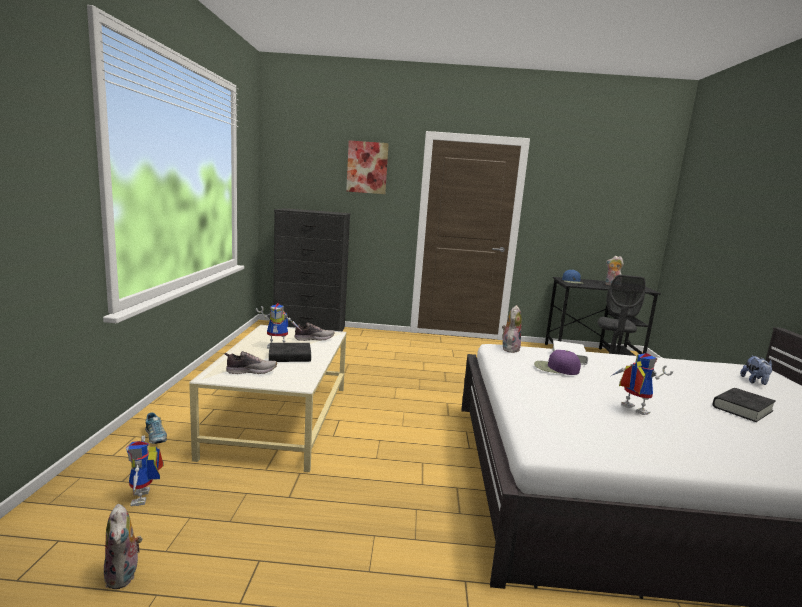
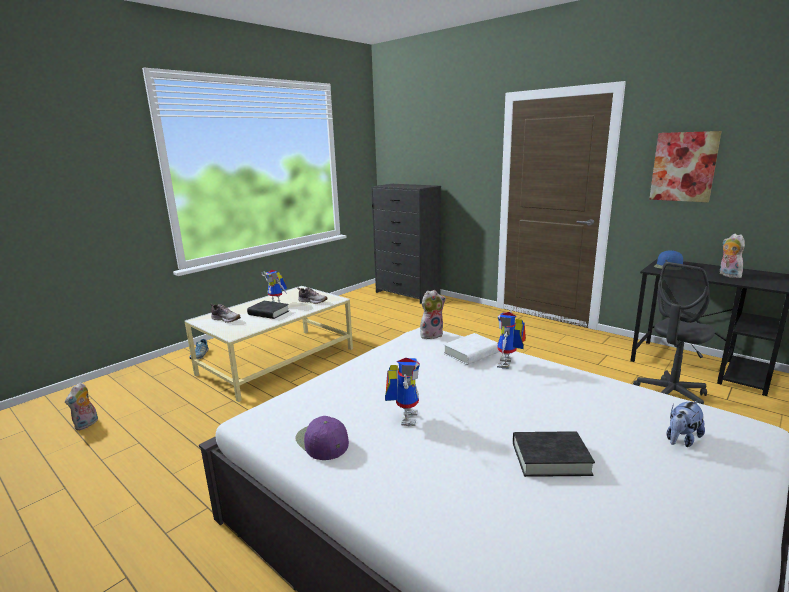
camera: 40 degrees right, 5 degrees up
toy robot [126,435,164,506] -> toy robot moved to [497,310,526,369]
picture [346,140,389,194] -> picture moved to [649,131,722,202]
purple cap [534,350,581,375] -> purple cap moved to [295,416,349,460]

